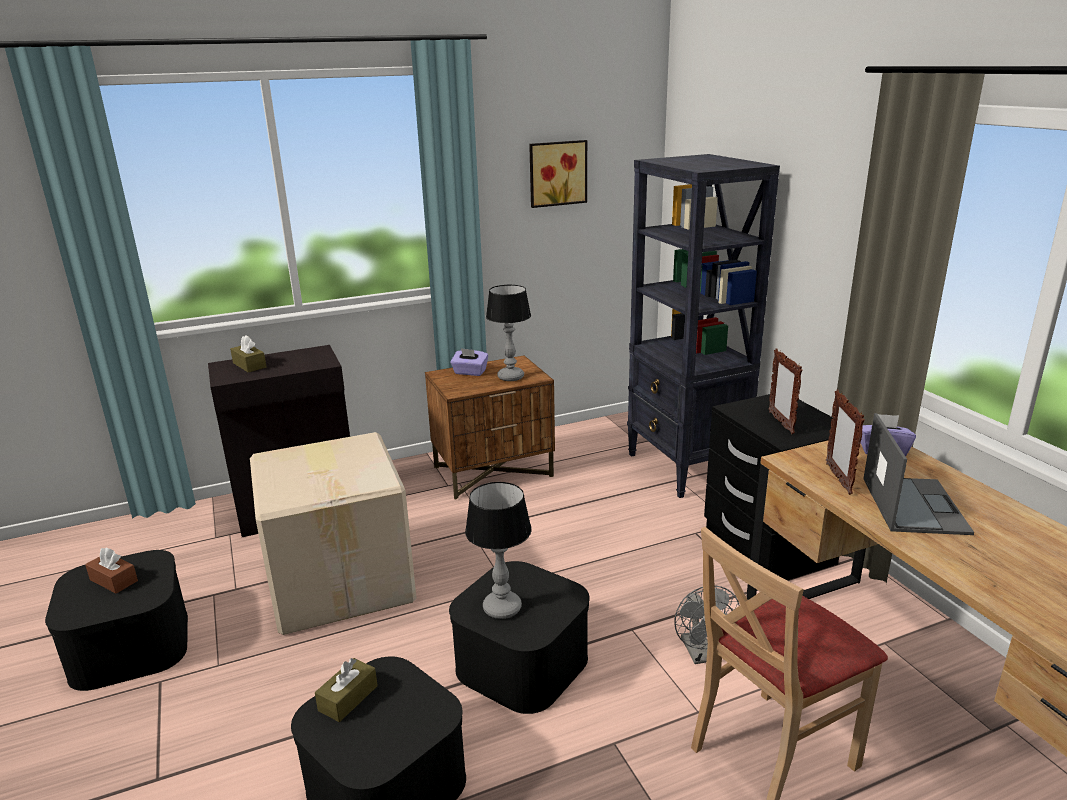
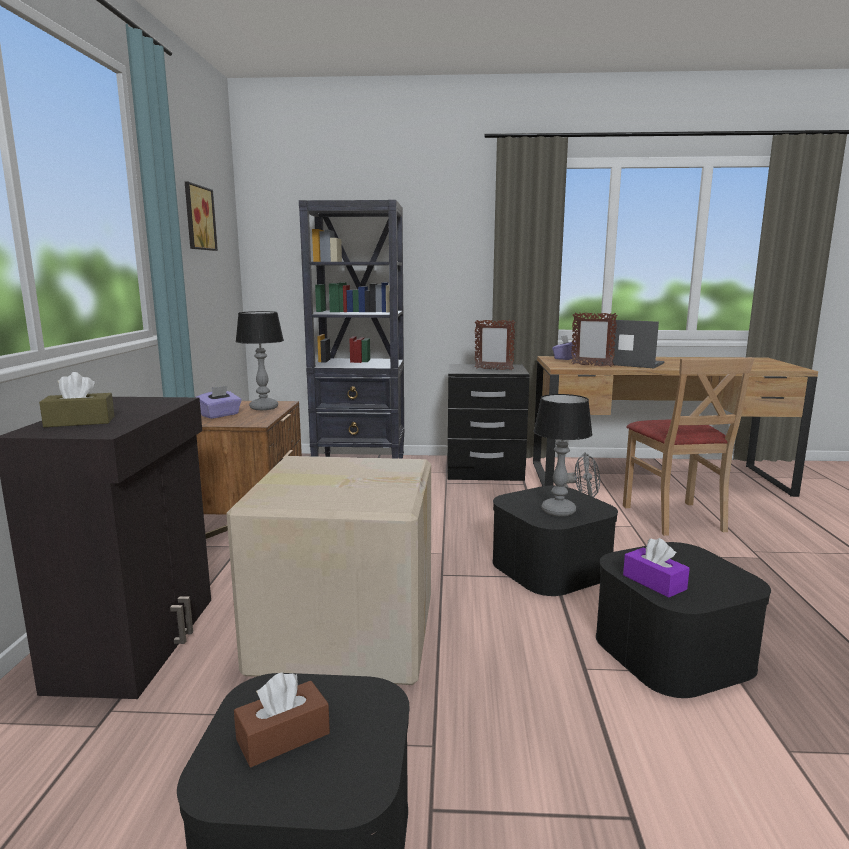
camera: 65 degrees left, 10 degrees down
brown tissue box [315,658,378,722] -> purple tissue box [623,538,690,598]

